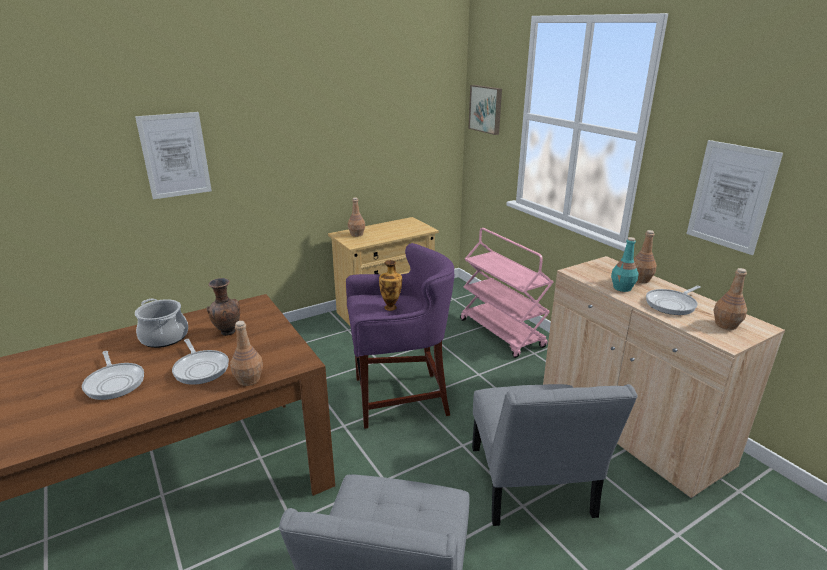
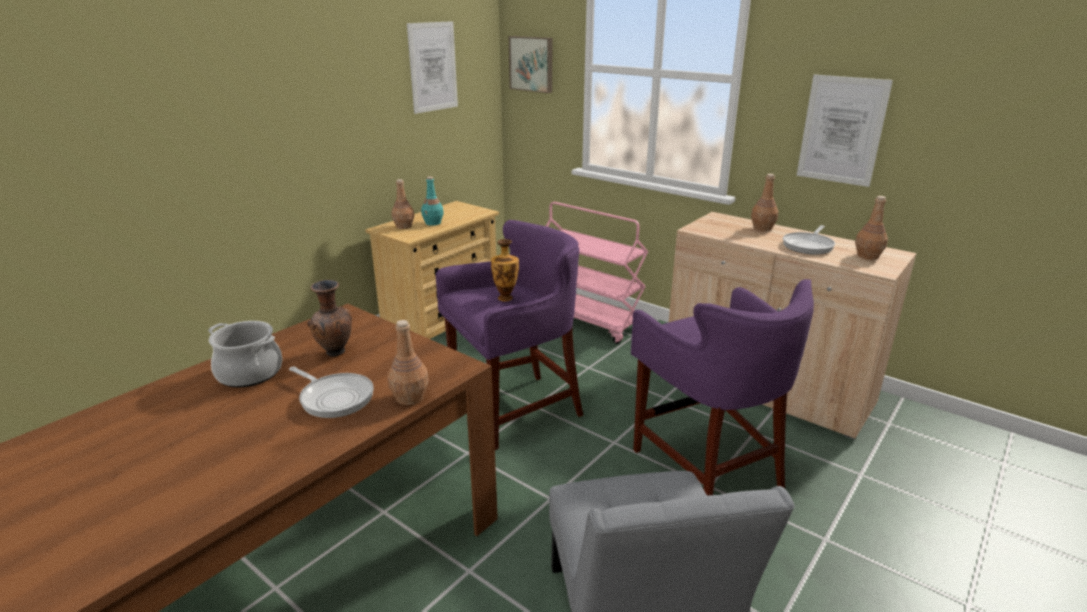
camera: 20 degrees left, 0 degrees up
frying pan [82,351,144,400] -> none
picture [135,112,212,199] -> picture moved to [407,21,458,114]
grey chair [472,384,638,526] -> purple stool [631,279,814,496]
turquoise bottle [611,237,639,292] -> turquoise bottle moved to [421,176,444,226]

